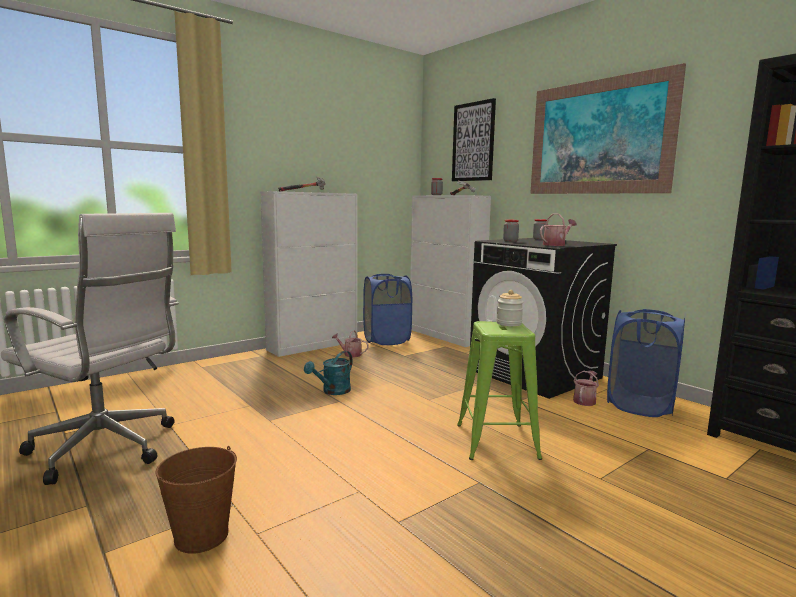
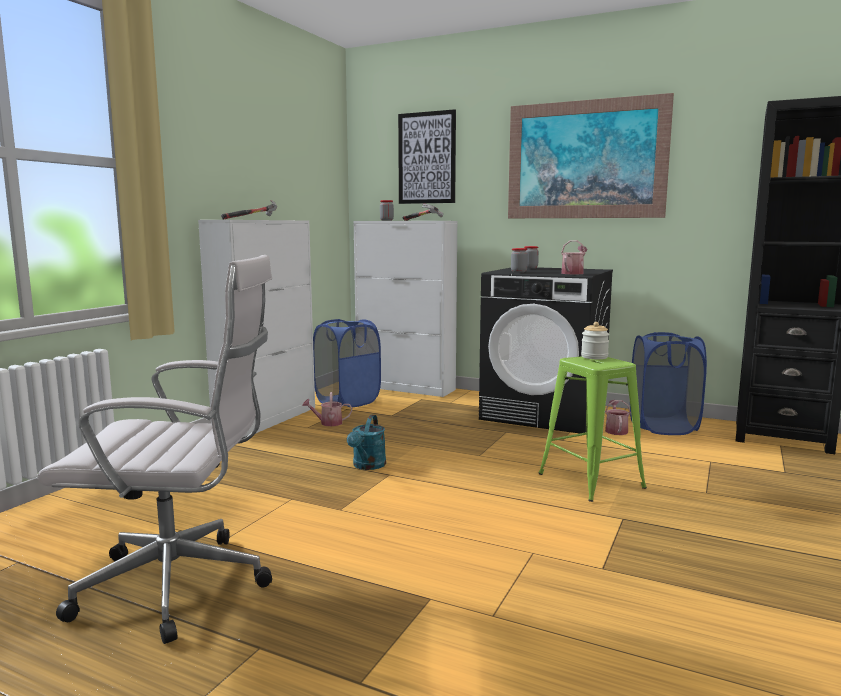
camera: 25 degrees left, 0 degrees up
brown bucket [156,446,237,554] -> none

